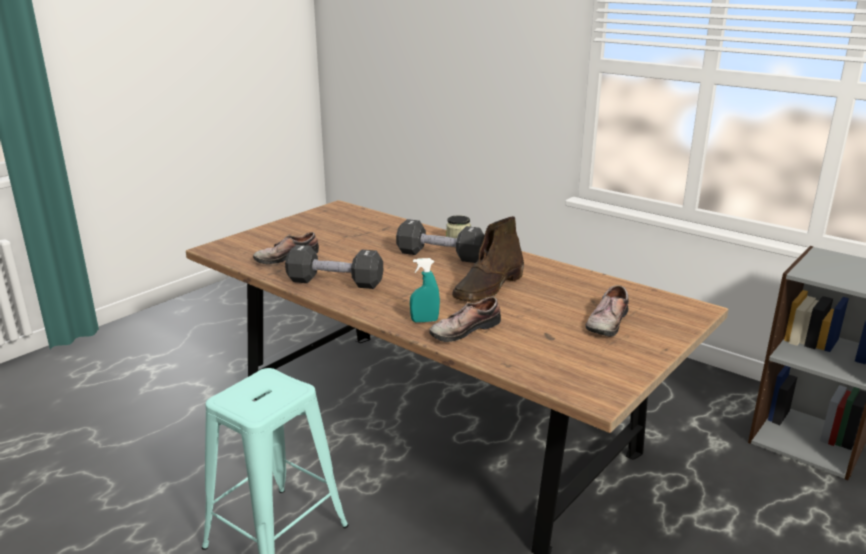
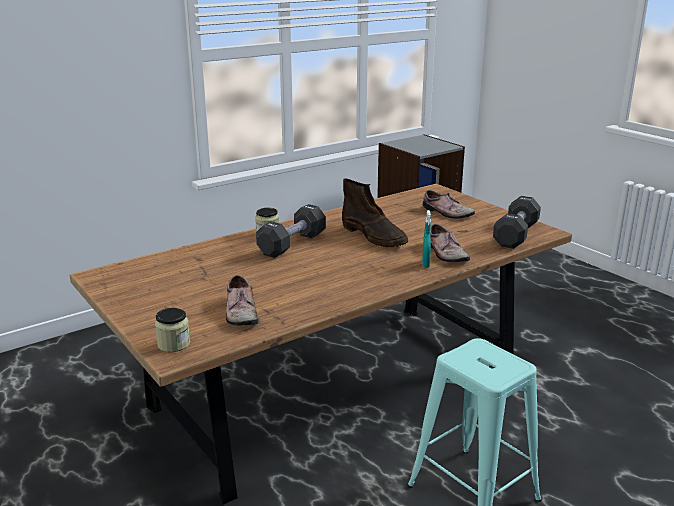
camera: 75 degrees left, 0 degrees up
black dumbbell [285,245,383,289] -> black dumbbell moved to [493,196,541,249]
none -> jar [155,308,190,352]

